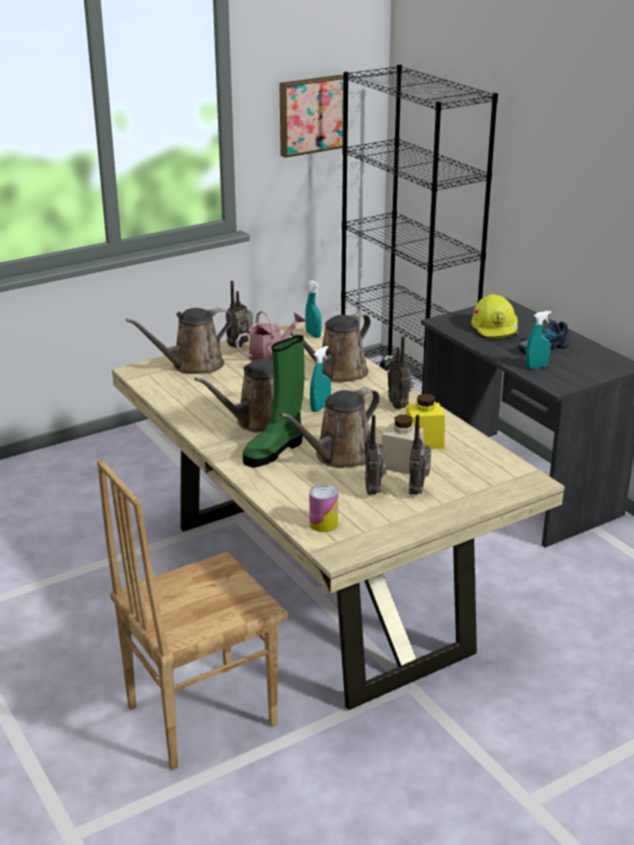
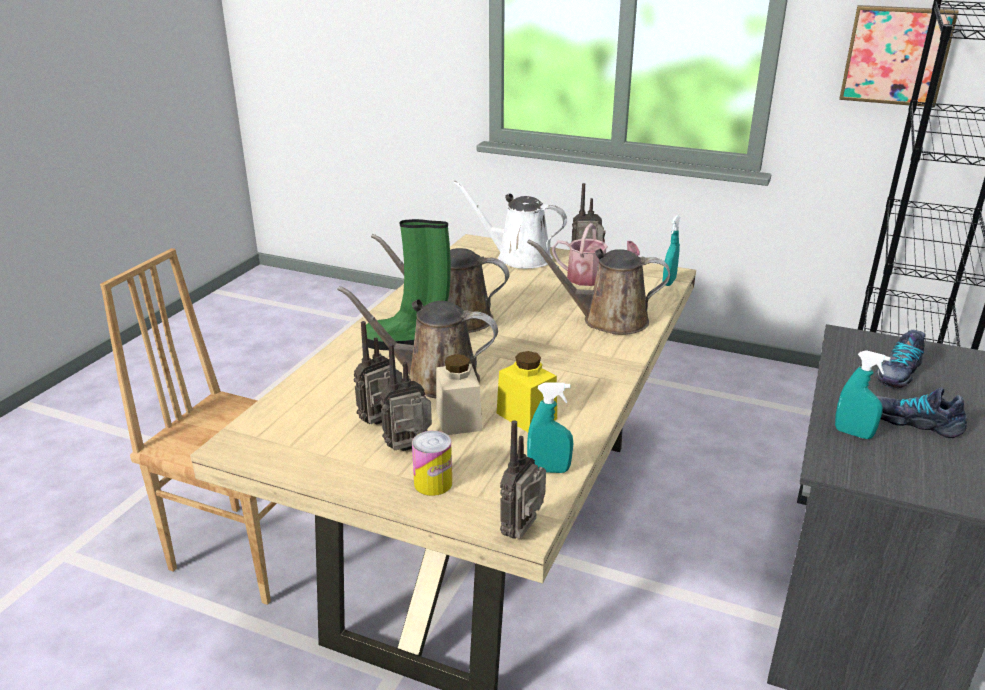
camera: 55 degrees right, 0 degrees up
brown watering can [126,308,232,374] -> white watering can [453,181,567,269]
can [309,484,338,532] -> can moved to [412,431,452,496]
turquoise spray bottle [310,346,331,412] -> turquoise spray bottle moved to [527,382,573,473]
radio [388,336,413,409] -> radio moved to [500,420,546,539]
yellow hard hat [471,294,519,339] -> shoe [875,330,925,389]

